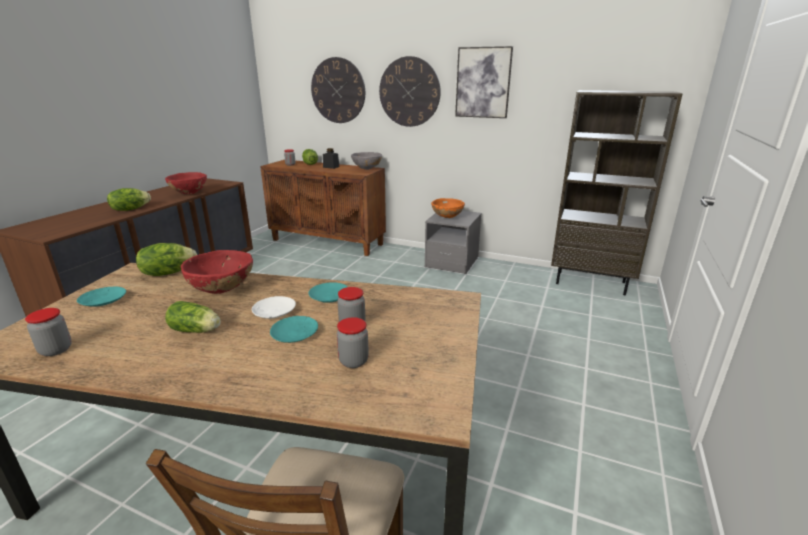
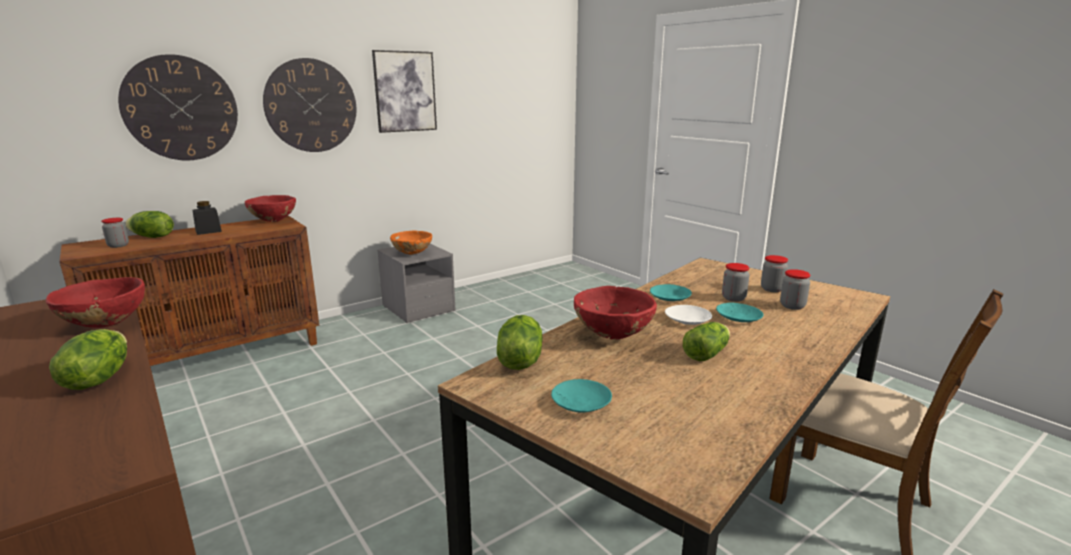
camera: 60 degrees left, 5 degrees down
jar [25,308,72,356] -> jar moved to [761,255,788,292]
grey bowl [351,152,382,170] -> red bowl [245,195,296,222]
brown bookcase [551,90,683,295] -> none

